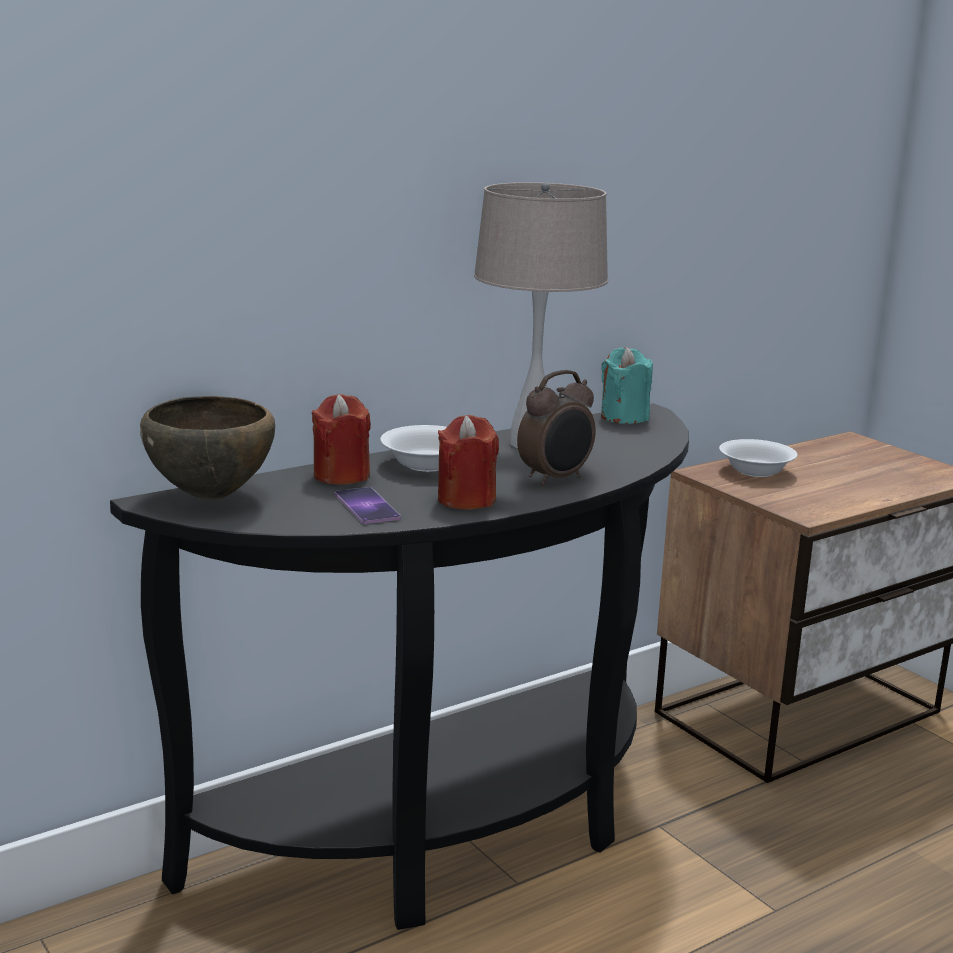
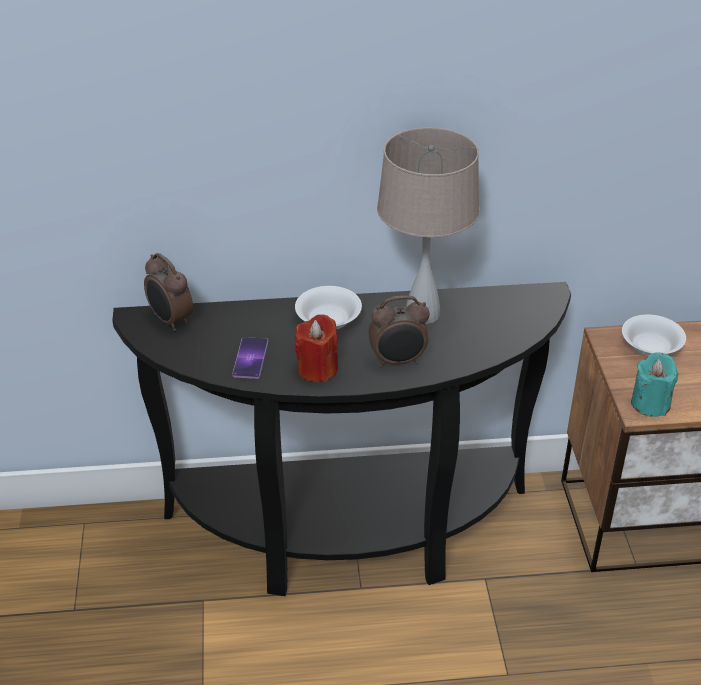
camera: 30 degrees right, 20 degrees up
brown bowl [140,396,275,500] -> alarm clock [144,253,193,331]
red candle [311,394,371,484] -> none
turquoise candle [601,347,653,424] -> turquoise candle moved to [631,353,678,417]

